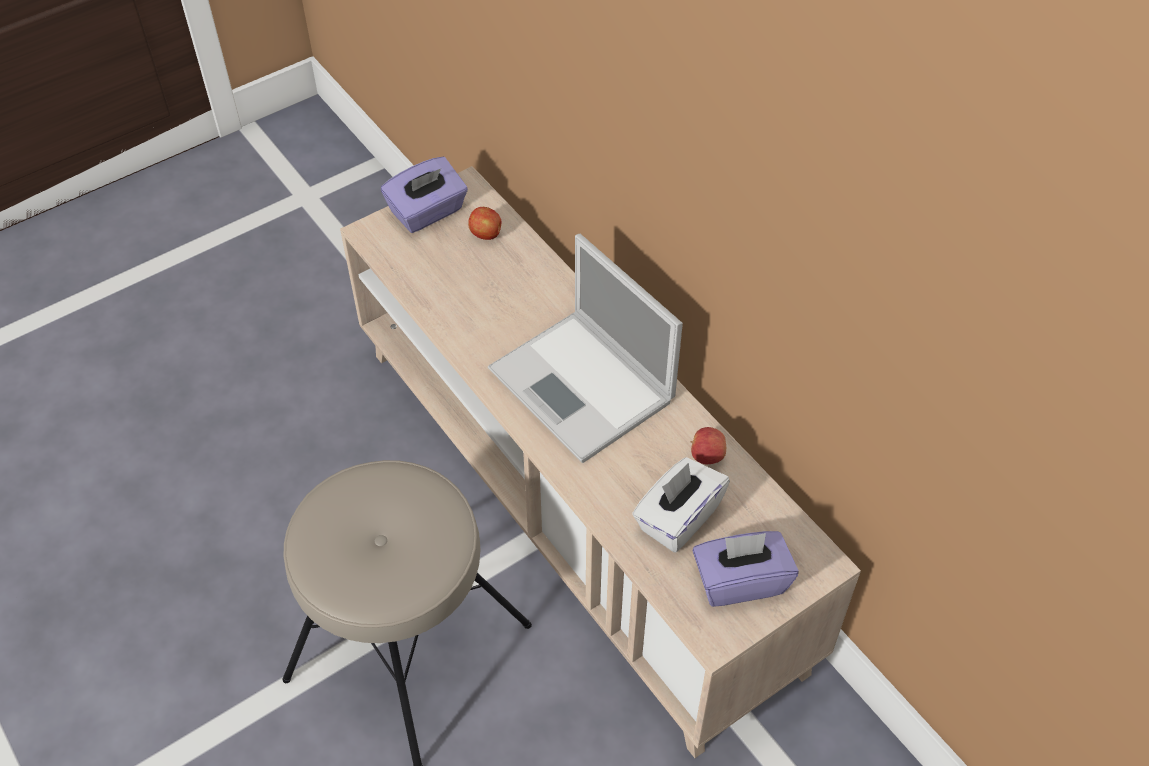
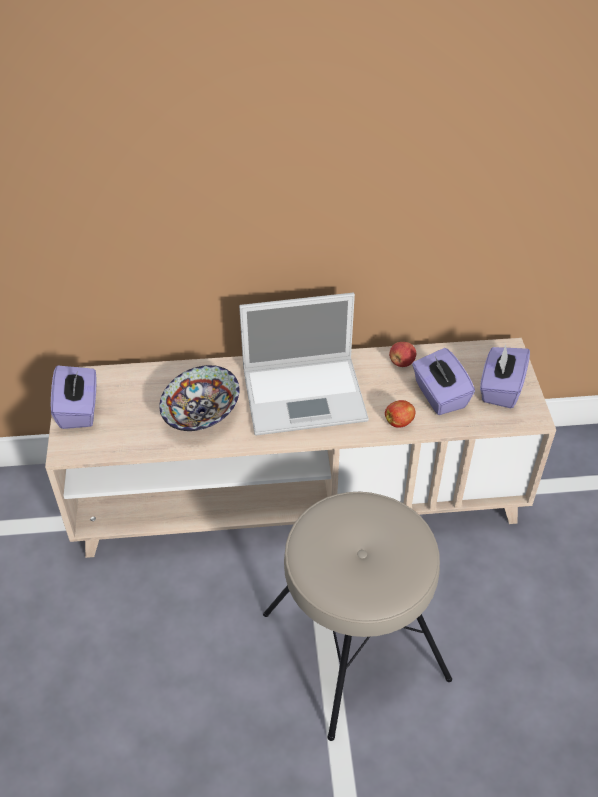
camera: 60 degrees left, 5 degrees down
apple [468,207,501,240] -> apple moved to [385,400,415,428]
white tissue box [632,457,730,552] -> purple tissue box [412,348,475,415]
none -> bowl [159,365,240,431]

